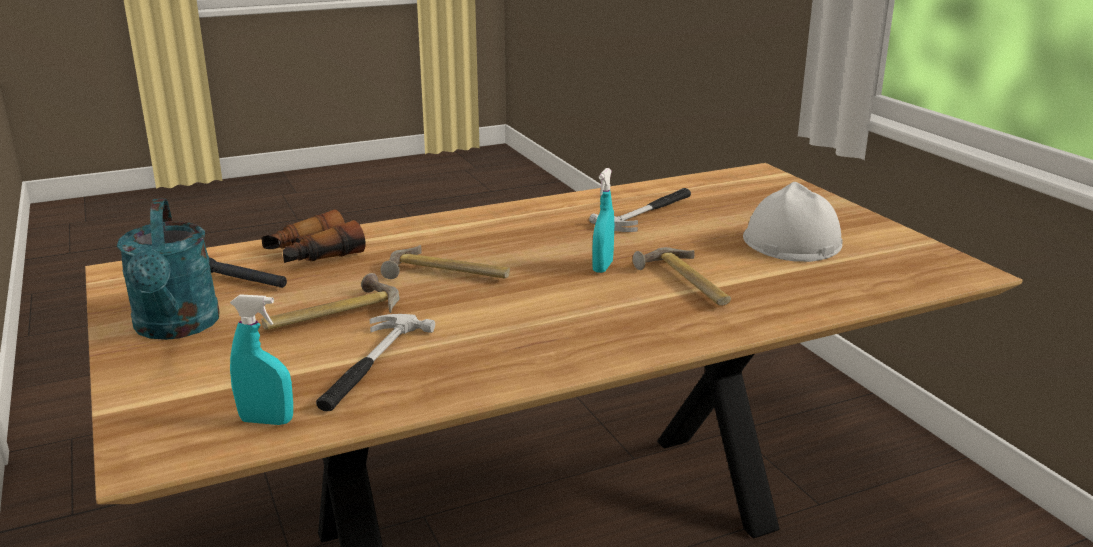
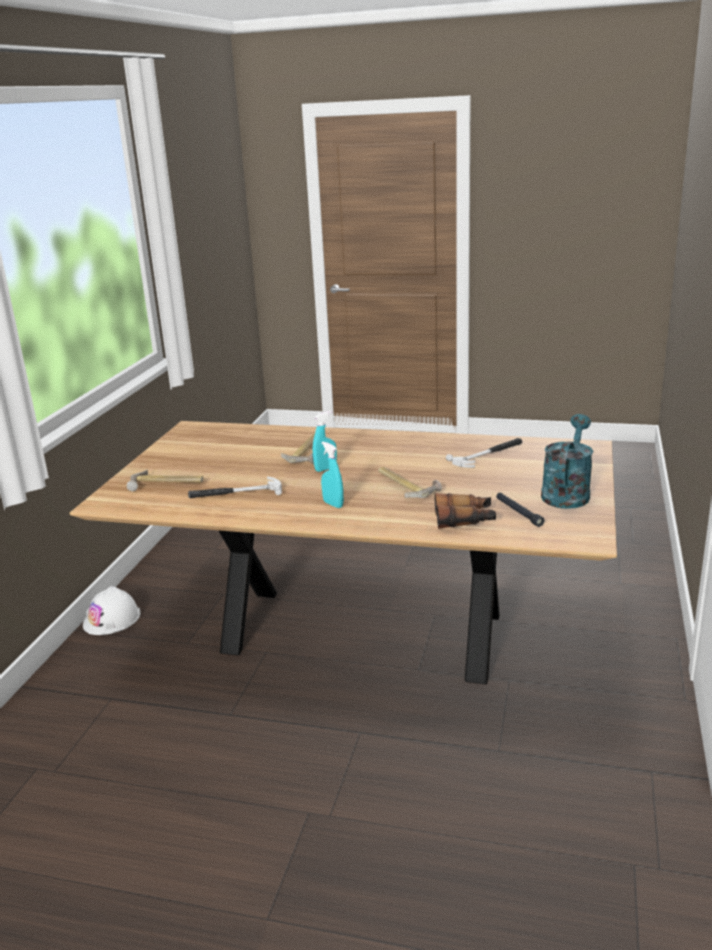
camera: 140 degrees left, 0 degrees up
turquoise spray bottle [230,294,293,425] -> turquoise spray bottle moved to [321,442,344,508]
hammer [261,273,400,330] -> hammer moved to [126,470,203,491]
white hard hat [743,182,842,262] -> white hard hat moved to [83,586,140,635]

